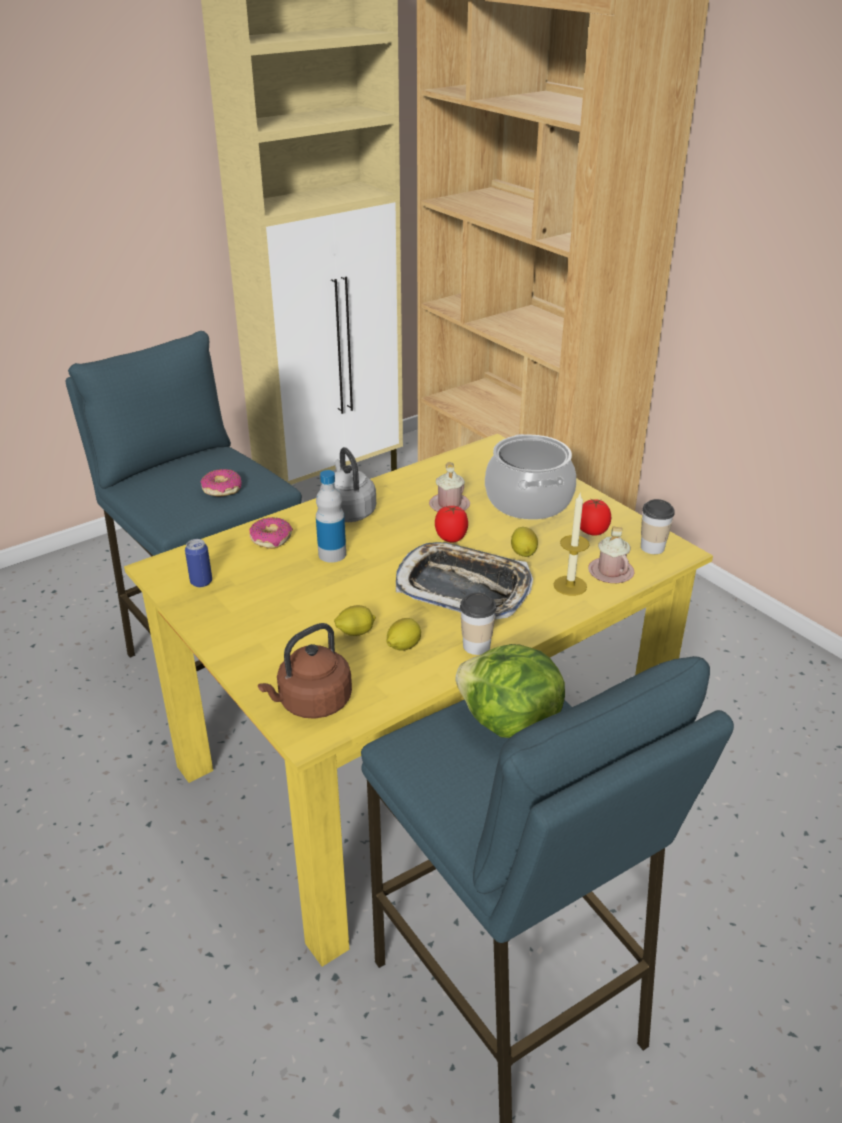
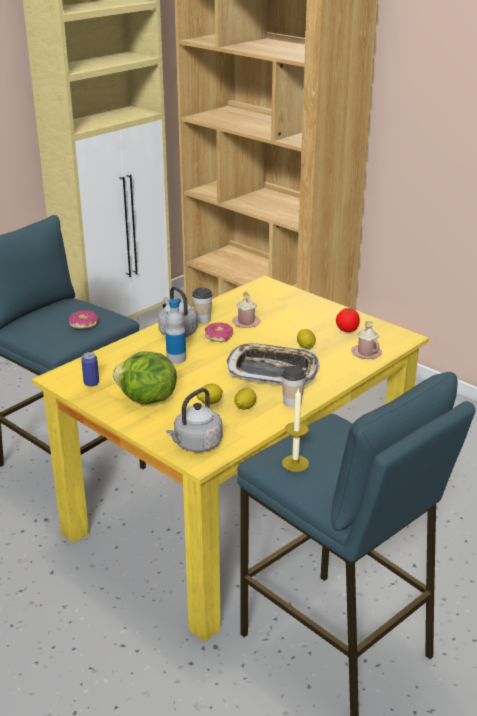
camera: 10 degrees left, 5 degrees down
donut [250,517,293,549] -> donut moved to [205,323,233,342]
brown kettle [258,623,352,719] -> grey kettle [166,388,223,452]
tomato [435,506,468,543] -> none
lettuce [455,644,565,738] -> lettuce moved to [113,351,177,404]
cooking pot [485,434,576,520] -> none
candle [554,494,590,596] -> candle moved to [282,388,309,472]
cup [641,499,675,554] -> cup moved to [192,287,213,323]

